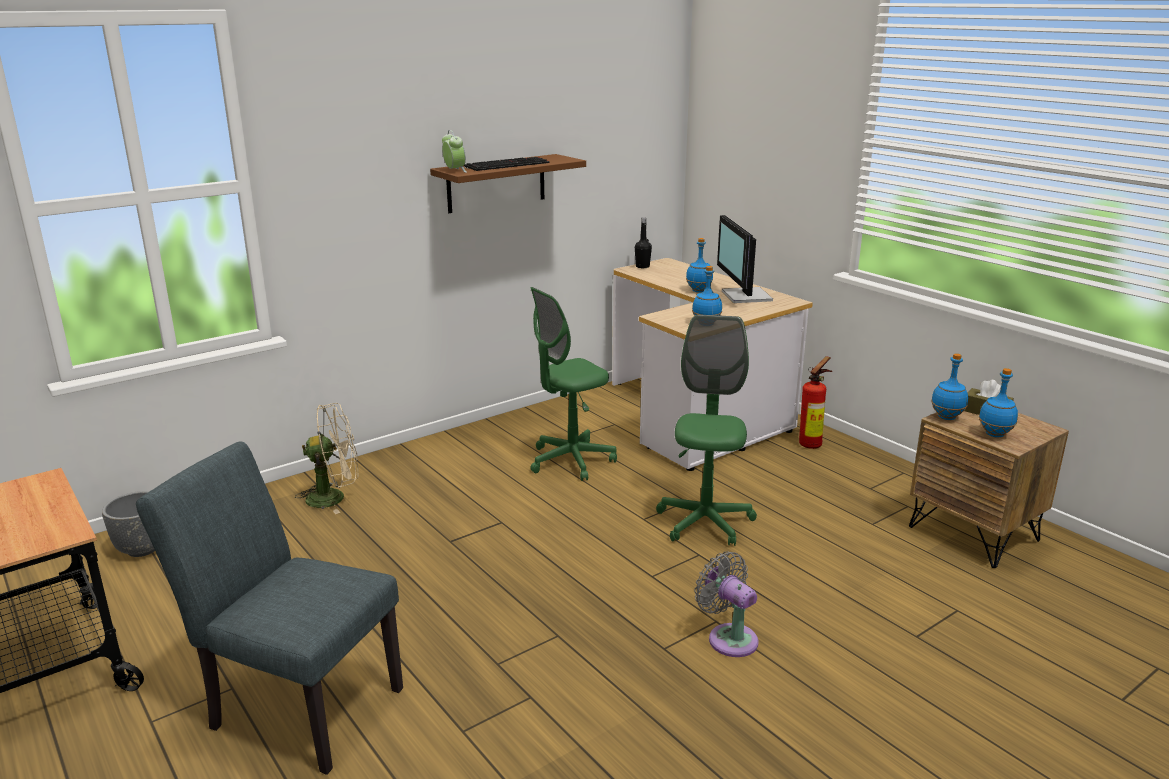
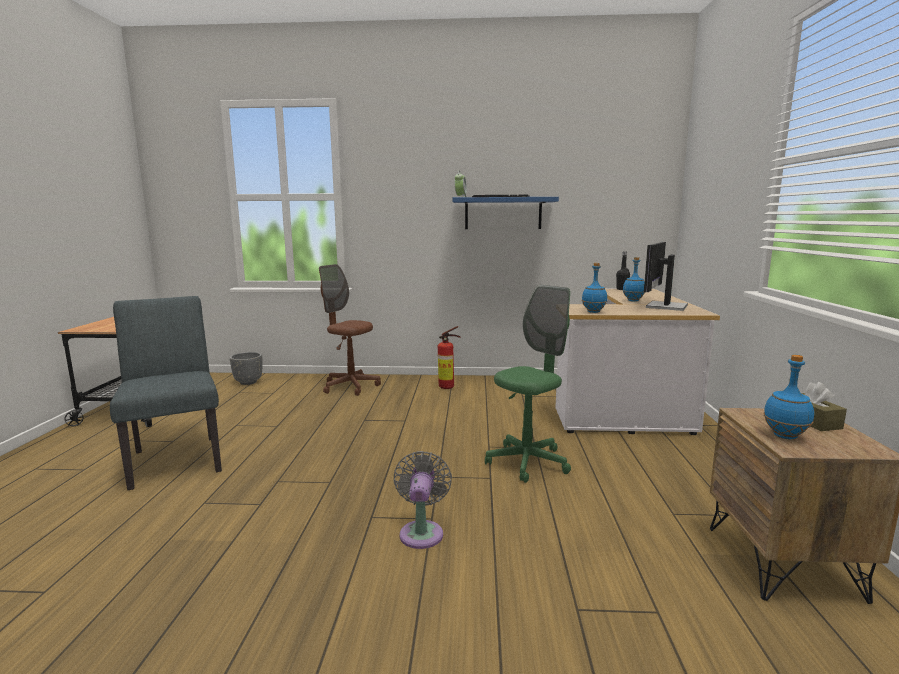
camera: 40 degrees right, 10 degrees down
beige fan [295,403,358,514] -> brown office chair [319,264,381,396]
brown shelf [430,154,586,213] -> blue shelf [453,197,559,229]
green office chair [530,287,617,481] -> none
fire extinguisher [799,356,832,449] -> fire extinguisher moved to [438,326,461,389]
blue bottle [931,353,968,420] -> none

